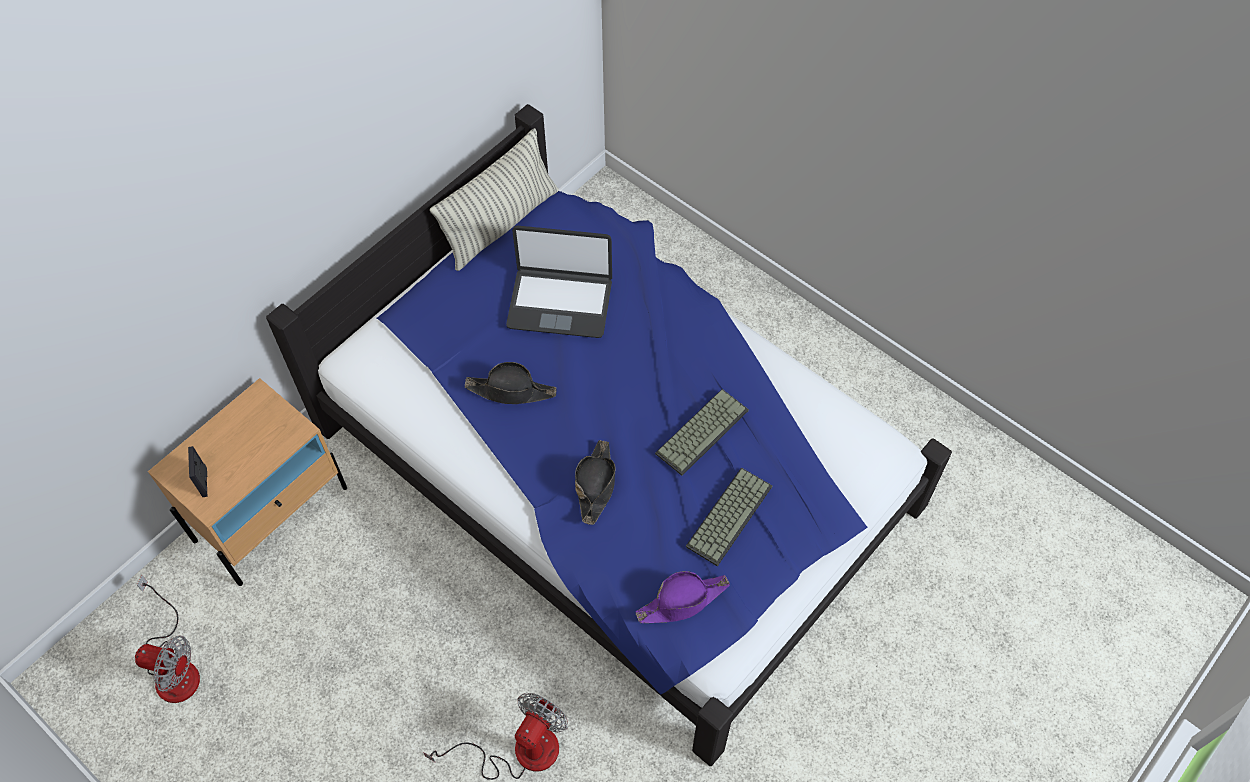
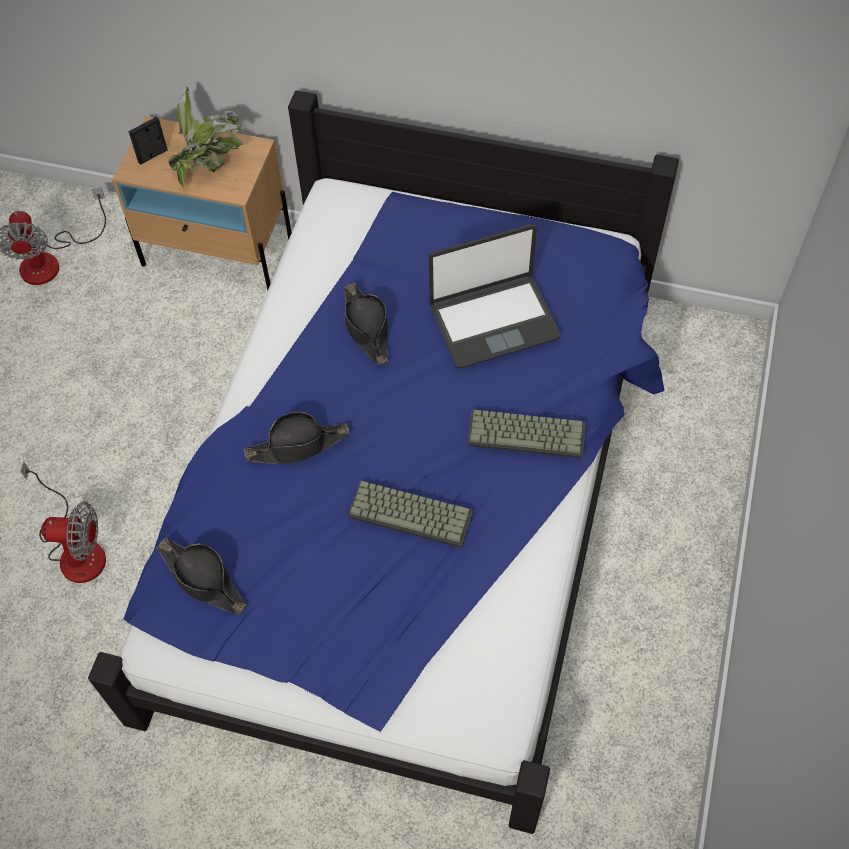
camera: 65 degrees right, 0 degrees up
pillow [430,128,559,271] -> none
laptop [506,225,612,338] -> laptop turned 90 degrees counterclockwise [429,224,561,368]
purple hat [636,571,730,623] -> black hat [157,538,246,615]
keyboard [686,467,772,567] -> keyboard moved to [467,410,586,459]
none -> potted plant [168,87,243,187]

